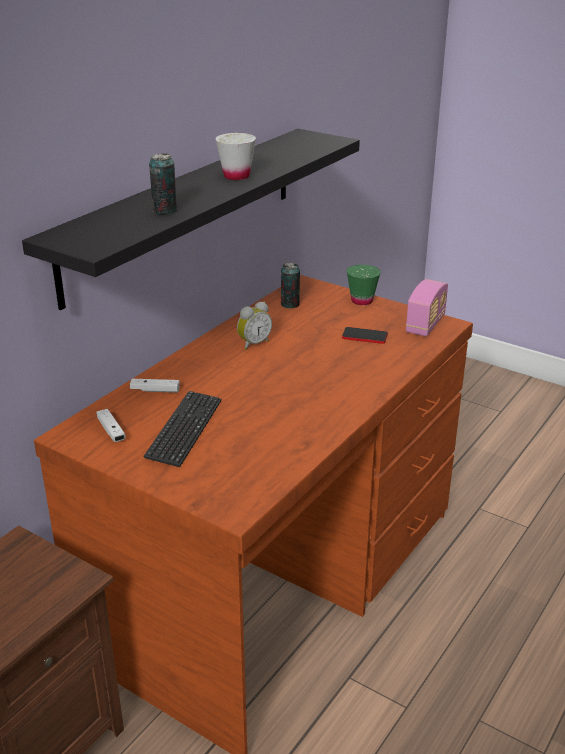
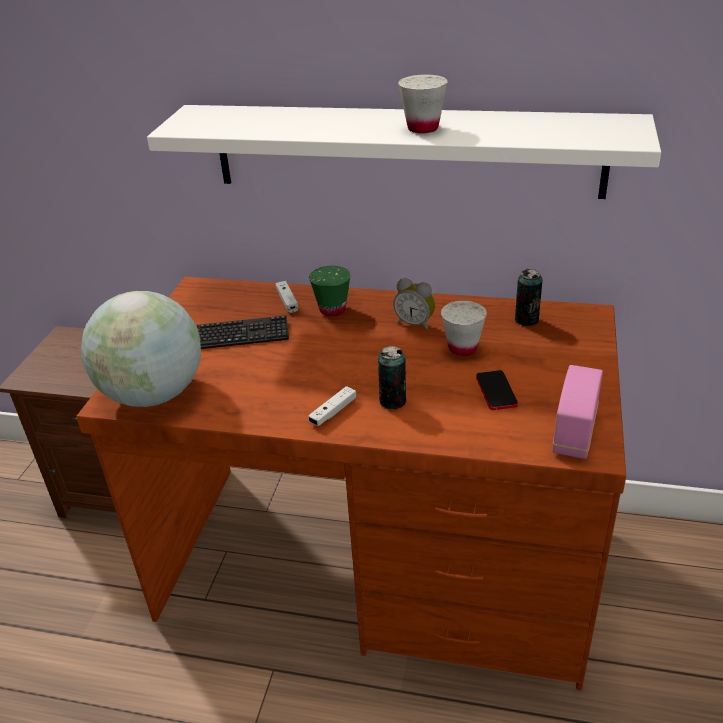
camera: 70 degrees right, 5 degrees up
black shelf [22,129,360,310] -> white shelf [147,105,661,199]
white game controller [96,409,126,442] -> white game controller moved to [308,386,356,426]
can [149,153,177,215] -> can moved to [378,346,406,409]
green cup [347,265,381,305] -> green cup moved to [309,266,351,316]
radio [406,279,448,336] -> radio turned 105 degrees clockwise [553,365,603,459]
none -> globe [81,291,201,407]
none -> white cup [441,301,487,356]

